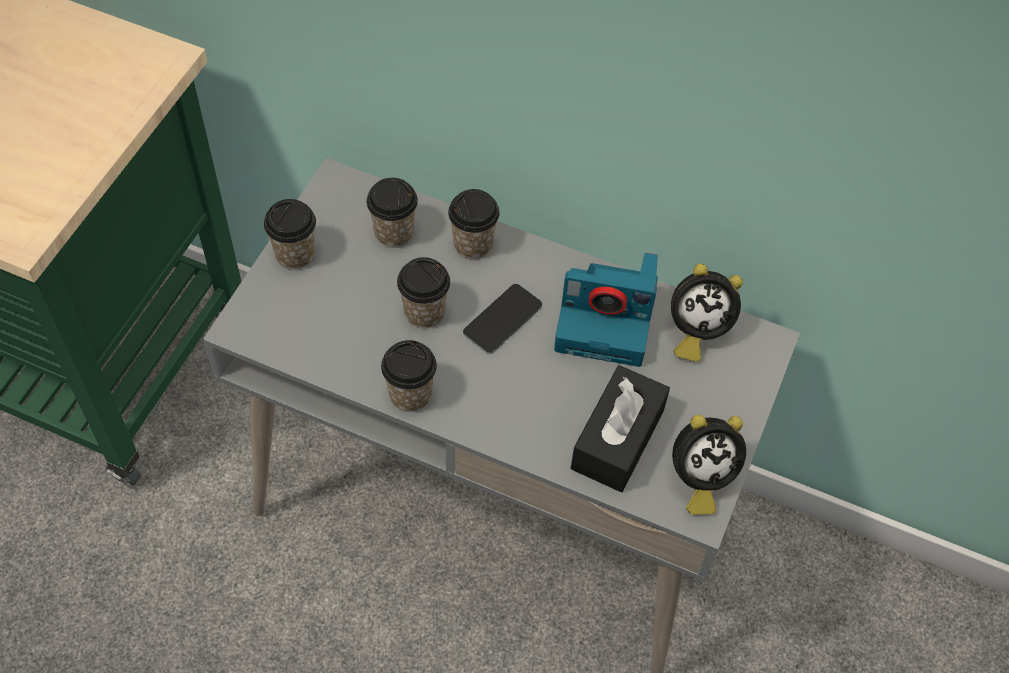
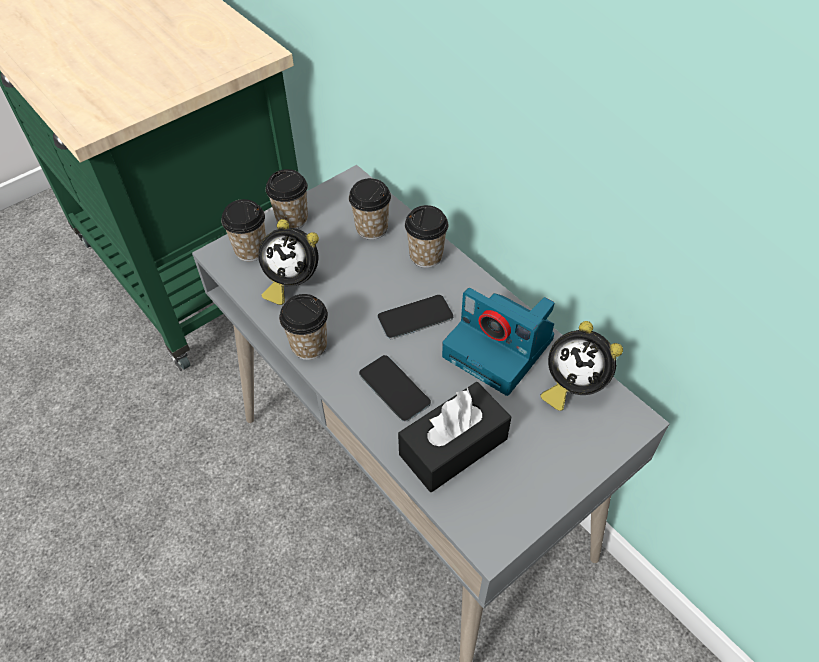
camera: 30 degrees right, 5 degrees down
cup [397,257,450,329] -> cup moved to [221,199,266,261]
alarm clock [672,415,746,515] -> alarm clock moved to [258,219,319,305]
none -> phone [359,355,431,422]

